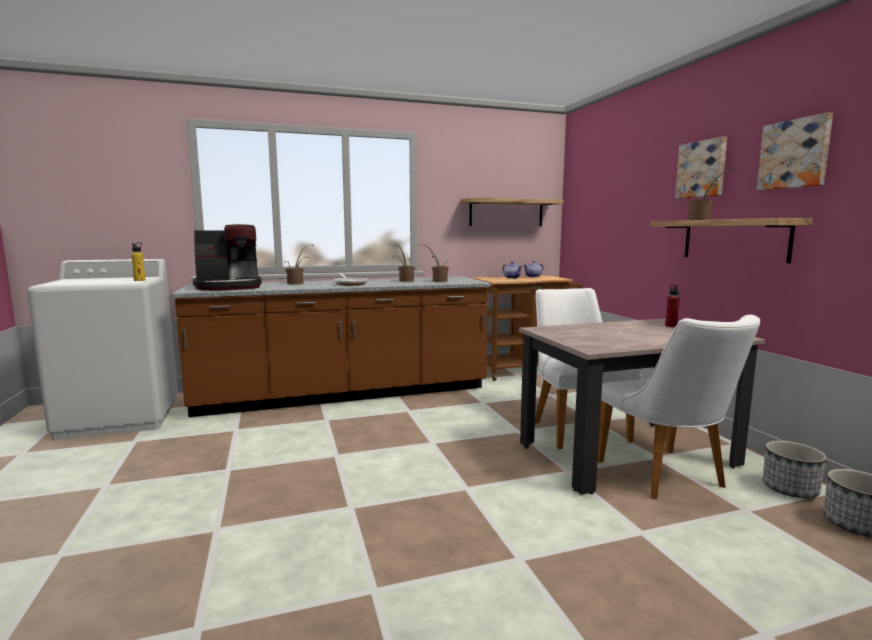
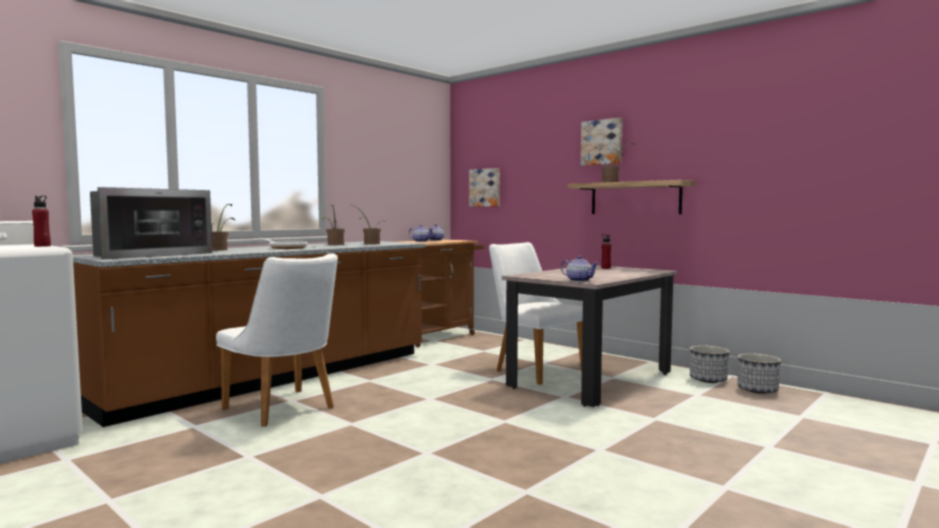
camera: 30 degrees left, 5 degrees down
yellow bottle [131,242,145,281] -> red bottle [32,196,51,247]
coffee machine [193,224,262,290] -> microwave [90,187,212,259]
shelf [460,198,564,226] -> none
white chair [598,315,760,499] -> white chair moved to [216,253,338,426]
picture [756,112,833,191] -> picture moved to [469,168,500,207]
none -> teapot [561,256,599,282]

